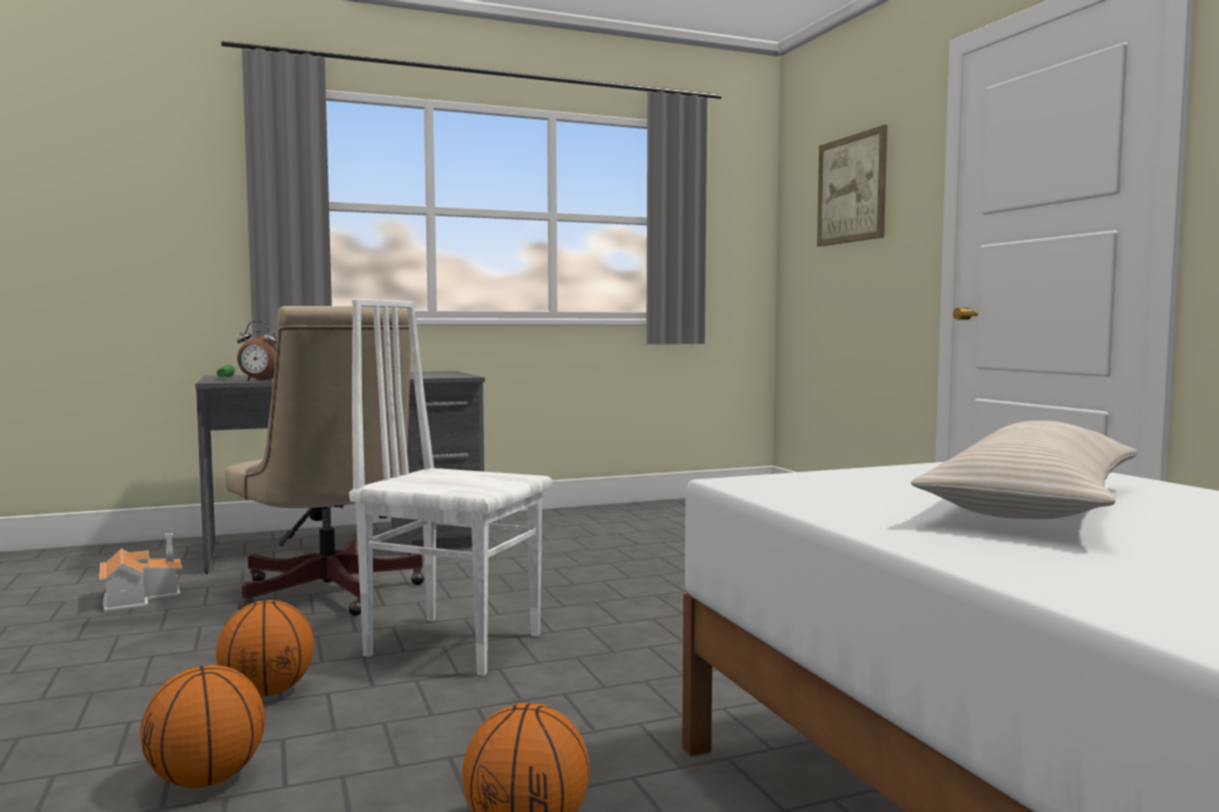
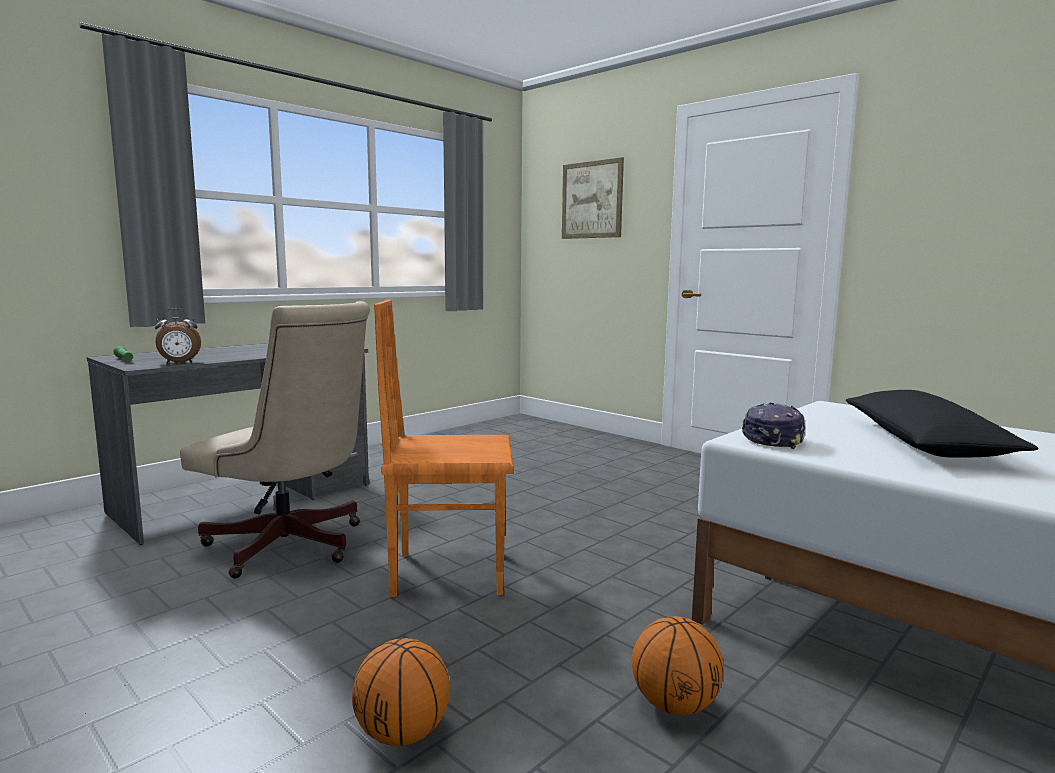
camera: 25 degrees left, 5 degrees up
toy house [99,533,182,612] -> none
basketball [216,600,314,697] -> none
white chair [349,299,552,676] -> orange chair [374,300,513,597]
beige pillow [911,421,1138,519] -> black pillow [846,390,1038,458]
none -> cap [742,403,805,449]

